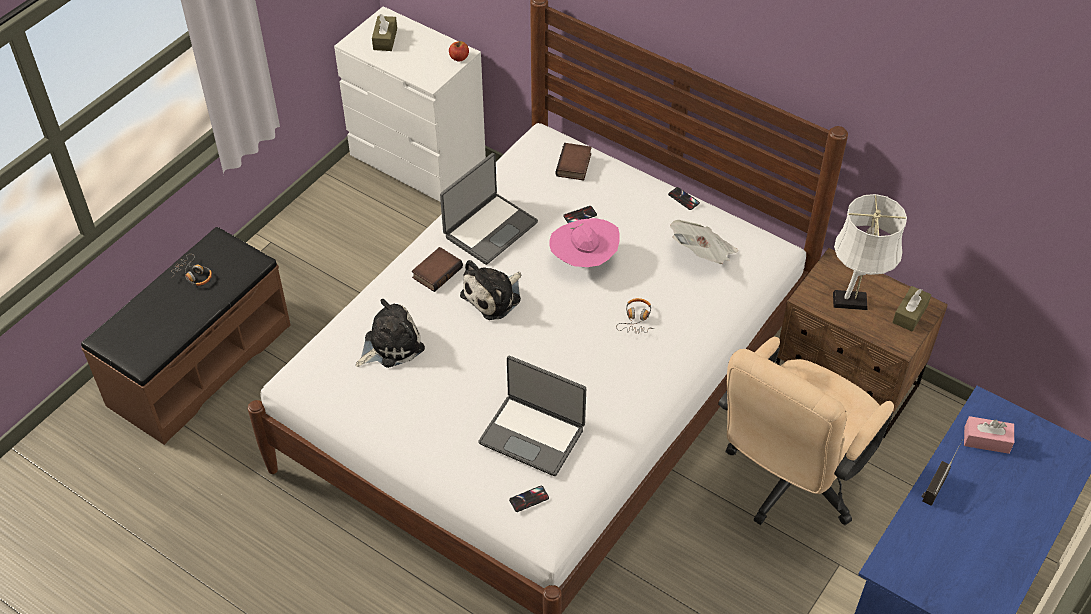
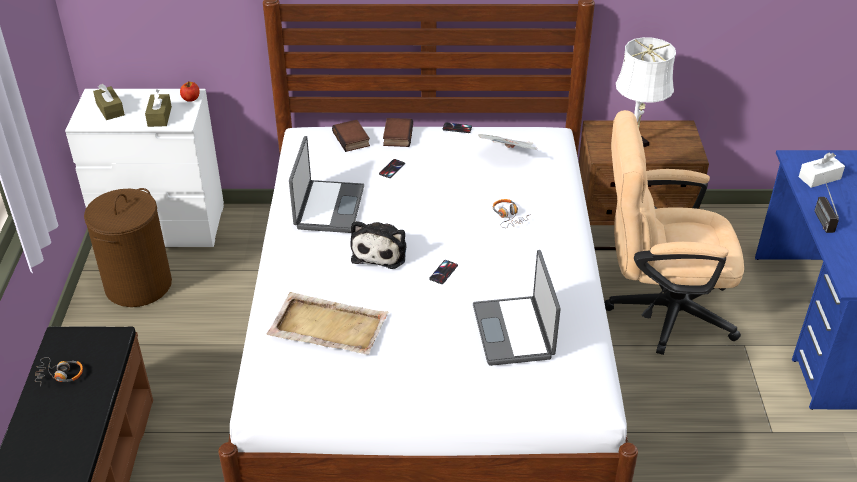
camera: 35 degrees left, 10 degrees down
plush toy [356,299,425,368] -> beige tray [267,292,389,355]
book [412,247,463,292] -> book moved to [383,118,413,147]
laptop [478,356,586,476] -> laptop turned 90 degrees clockwise [473,250,561,366]
phone [509,486,549,512] -> phone moved to [429,260,458,284]
pink hat [549,218,620,267] -> none
beige office chair [718,337,894,525] -> beige office chair turned 90 degrees clockwise [604,110,744,355]
brown tissue box [892,286,931,332] -> brown tissue box moved to [145,90,172,127]
pink tissue box [964,416,1014,454] -> white tissue box [799,153,845,188]
none -> brown laundry basket [84,188,172,307]

